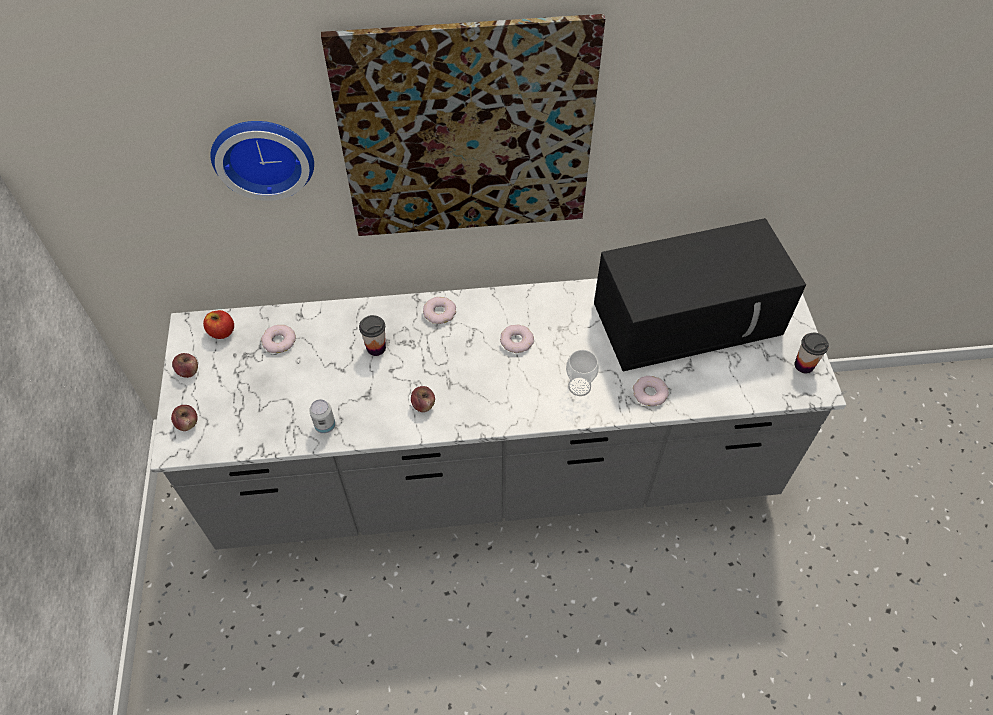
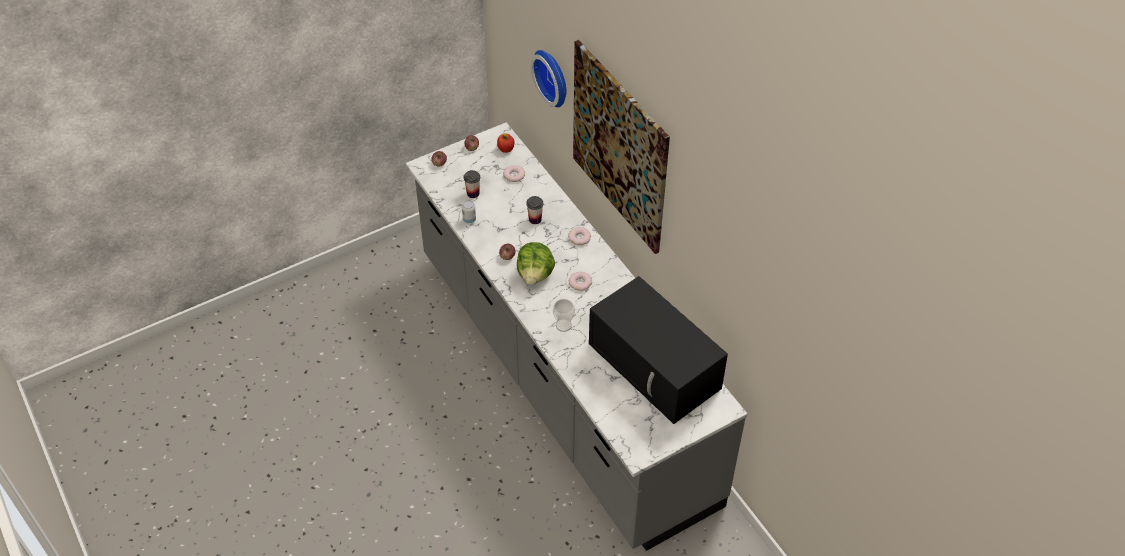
camera: 65 degrees right, 5 degrees down
donut [633,376,669,406] -> none
cup [794,333,829,373] -> cup moved to [464,170,480,198]
none -> lettuce [517,242,555,285]

